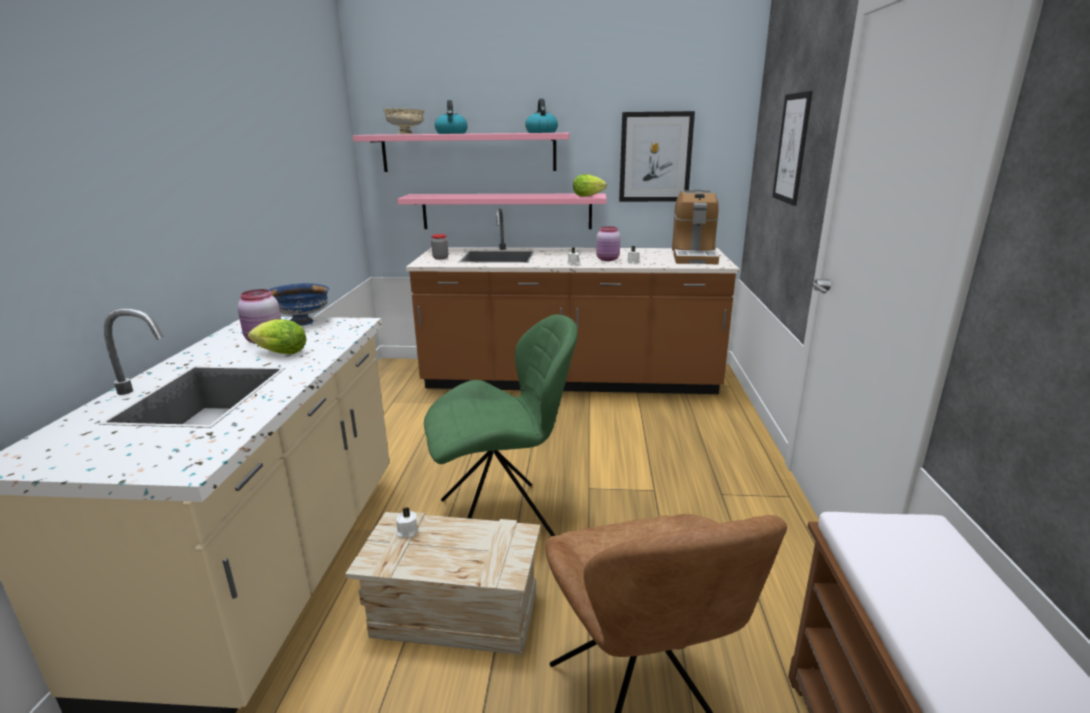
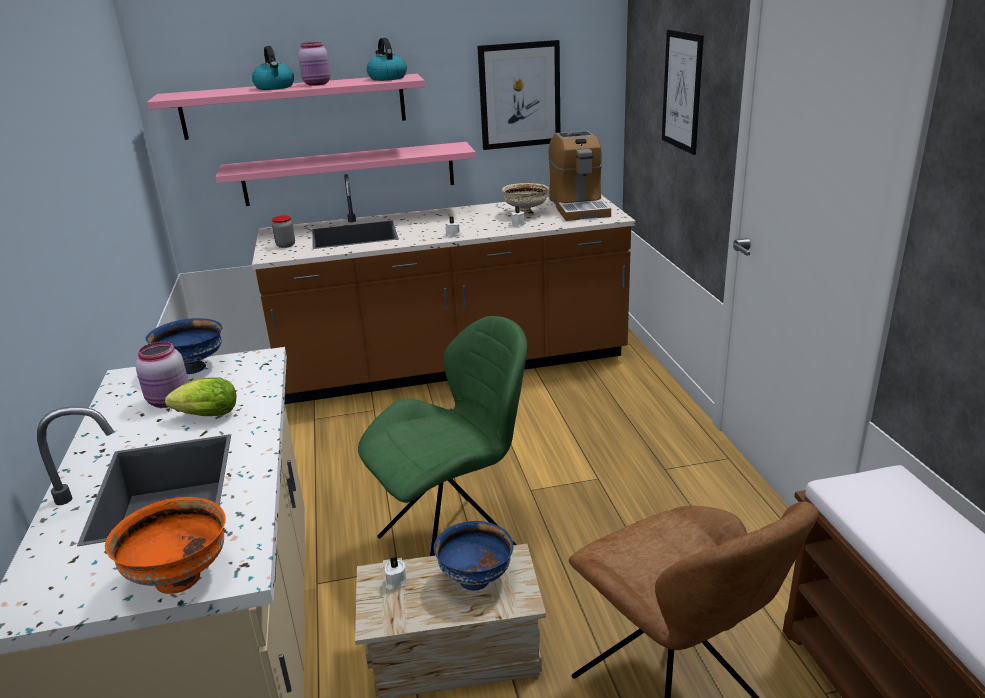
camera: 15 degrees left, 5 degrees up
beige bowl [383,109,425,134] -> beige bowl moved to [502,183,549,216]
lettuce [573,174,607,196] -> none
pink jar [596,226,621,261] -> pink jar moved to [298,42,330,86]
none -> orange bowl [105,497,226,594]
none -> blue bowl [434,521,514,591]

